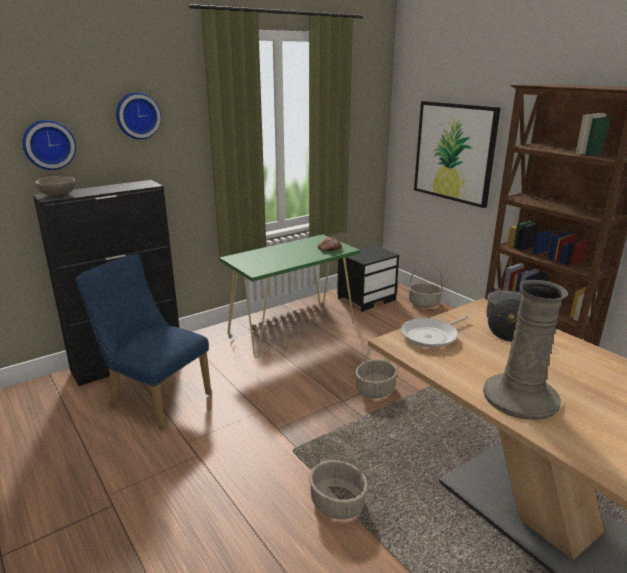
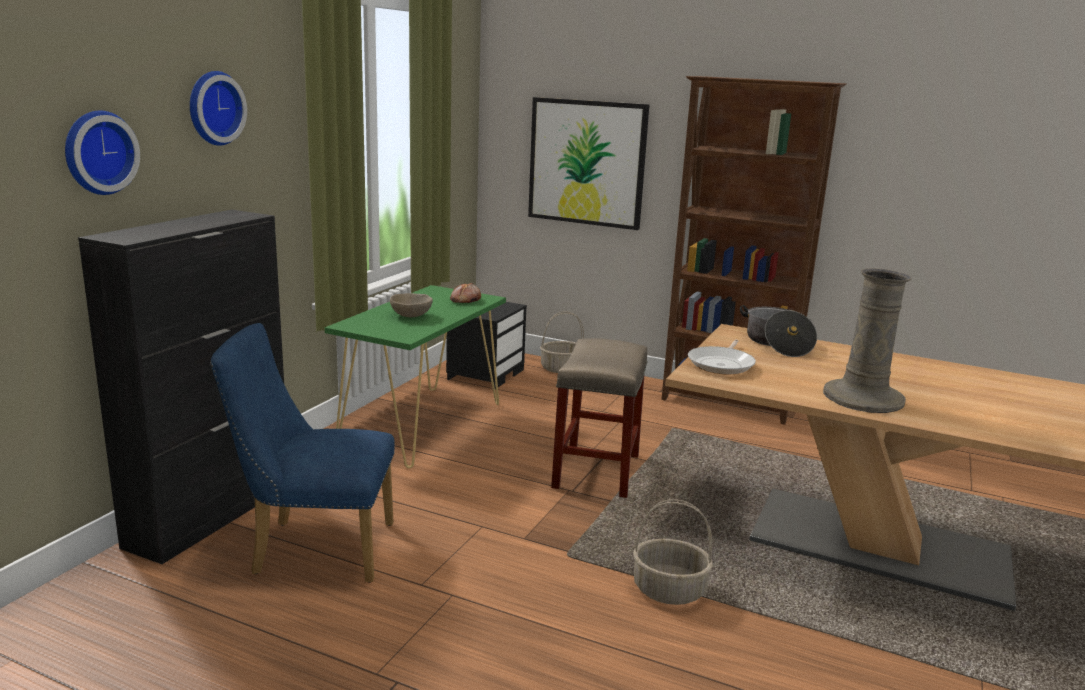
camera: 30 degrees left, 5 degrees down
beige bowl [35,177,76,197] -> beige bowl moved to [390,293,433,317]
basket [355,347,398,399] -> beige stool [551,338,648,498]

